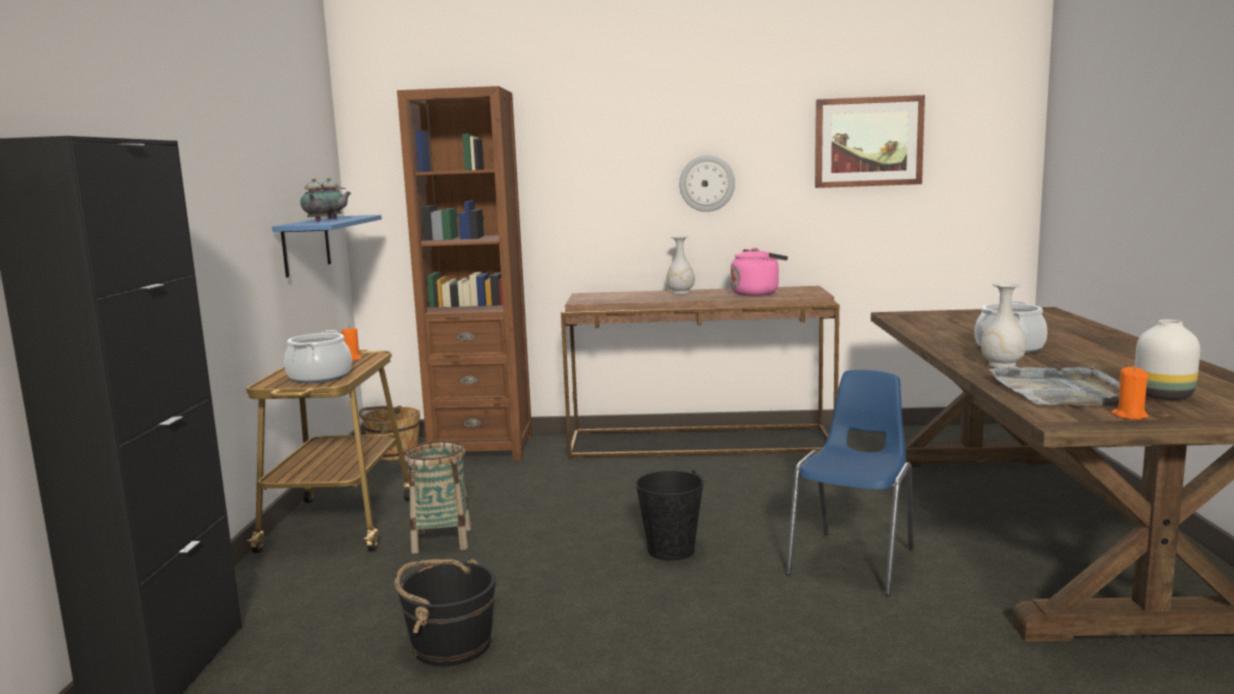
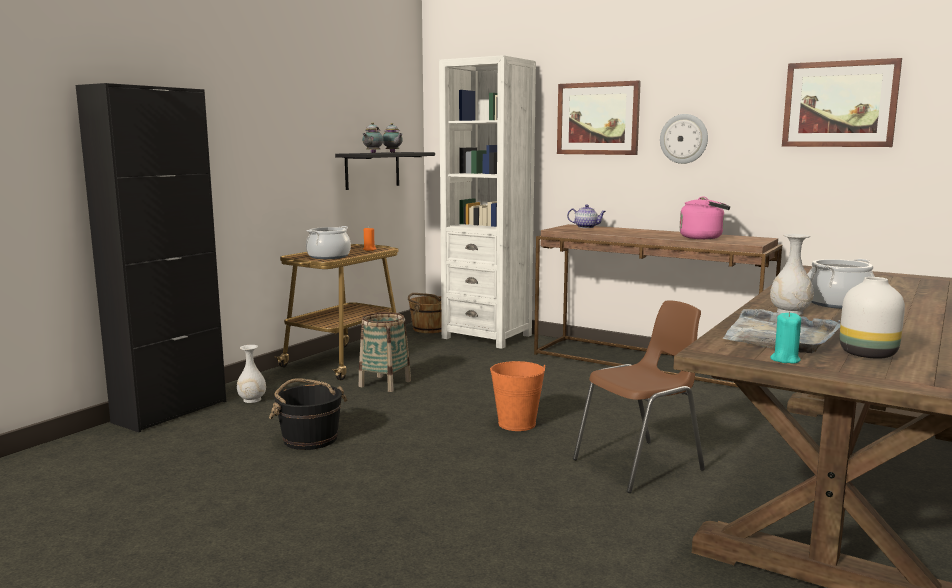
camera: 30 degrees right, 0 degrees up
blue shelf [272,215,382,277] -> black shelf [335,152,435,190]
brown bookcase [397,86,532,461] -> white bookcase [439,55,536,349]
black bucket [635,470,704,560] -> orange bucket [490,361,545,431]
white vase [666,236,695,294] -> white vase moved to [237,345,266,403]
blue chair [786,370,914,596] -> brown chair [573,300,705,493]
orange candle [1111,366,1149,420] -> turquoise candle [770,312,801,363]
none -> picture [557,81,641,155]
none -> teapot [567,205,606,228]

